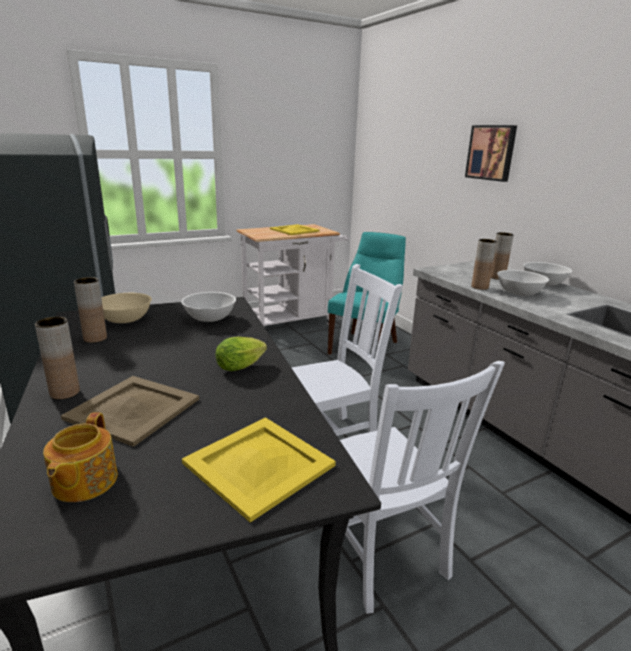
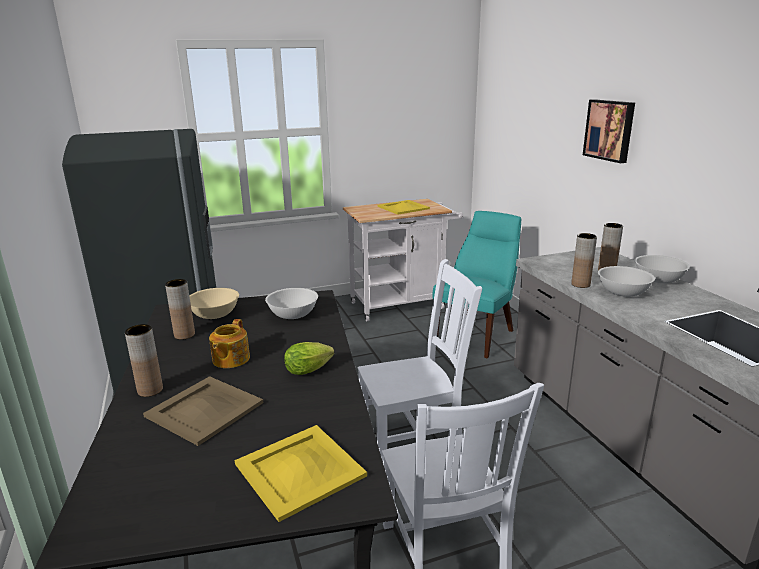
camera: 10 degrees right, 0 degrees up
teapot [43,412,118,502] -> teapot moved to [209,319,250,368]

